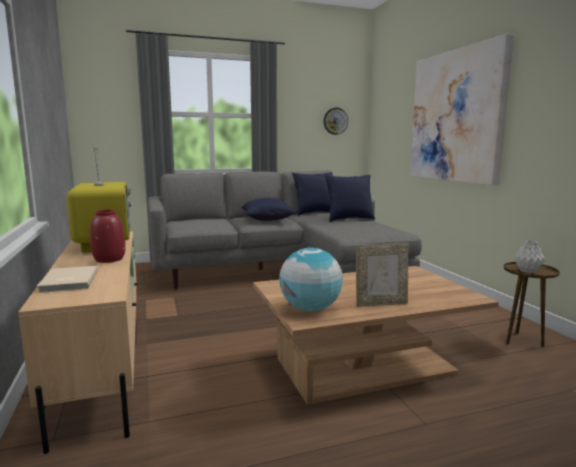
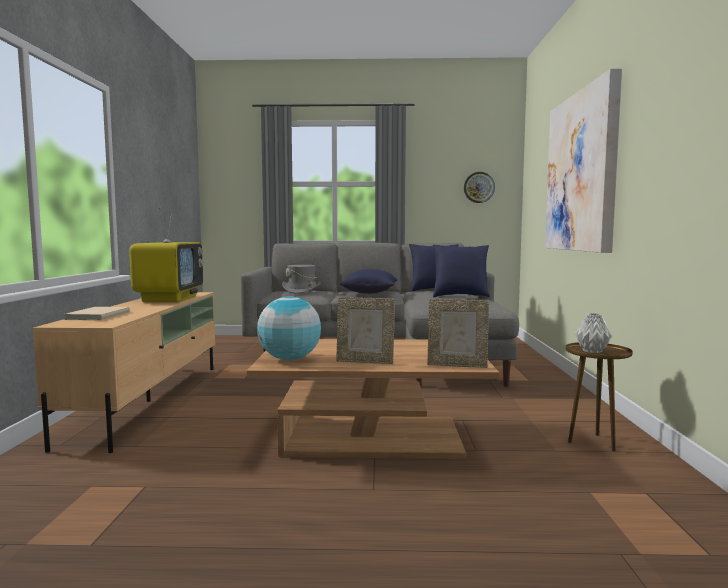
camera: 20 degrees right, 5 degrees down
red vase [90,210,125,263] -> none
none -> grey hat [282,265,321,294]
none -> picture frame [427,299,489,368]

